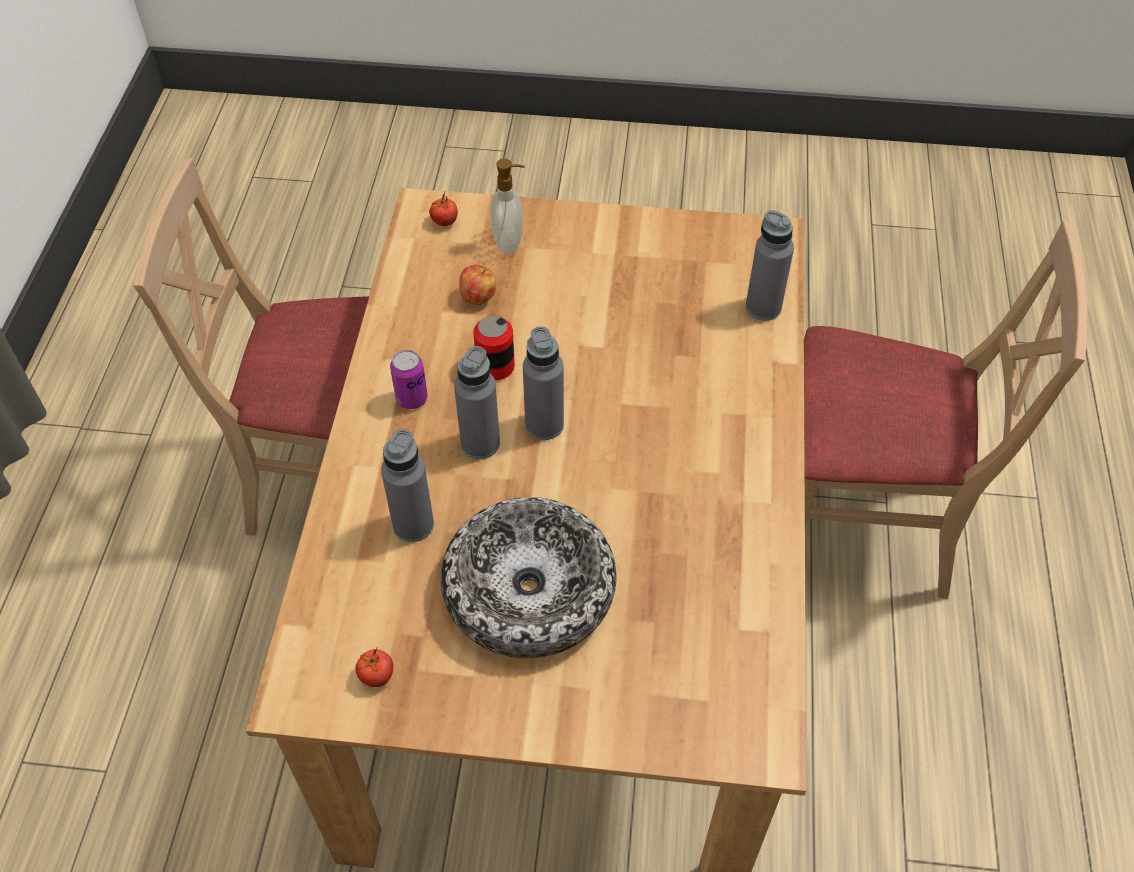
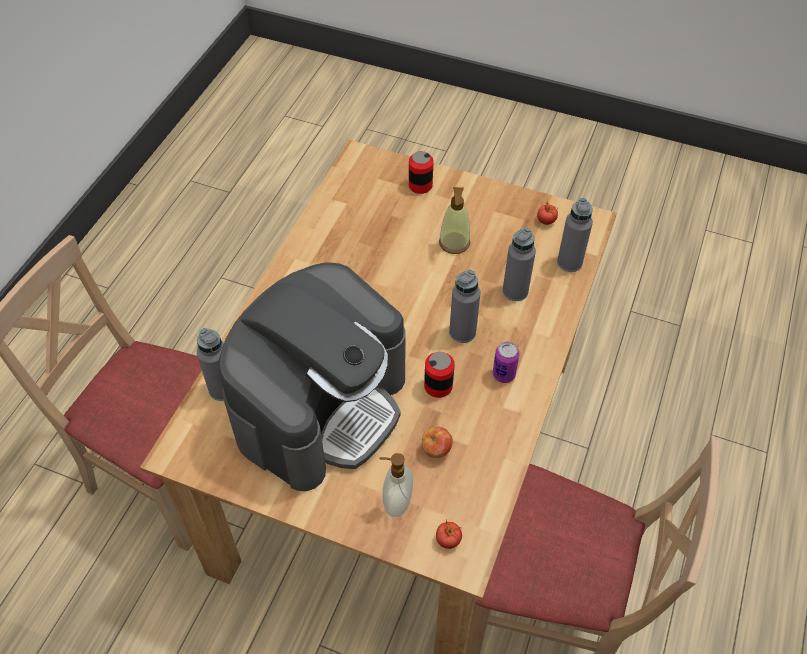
camera: 165 degrees left, 0 degrees up
bowl [441,497,617,658] -> soap dispenser [439,187,470,254]
grey bottle [523,327,564,440] -> grey bottle moved to [557,198,593,272]
none -> coffee machine [218,263,406,491]
none -> can [409,151,434,194]

